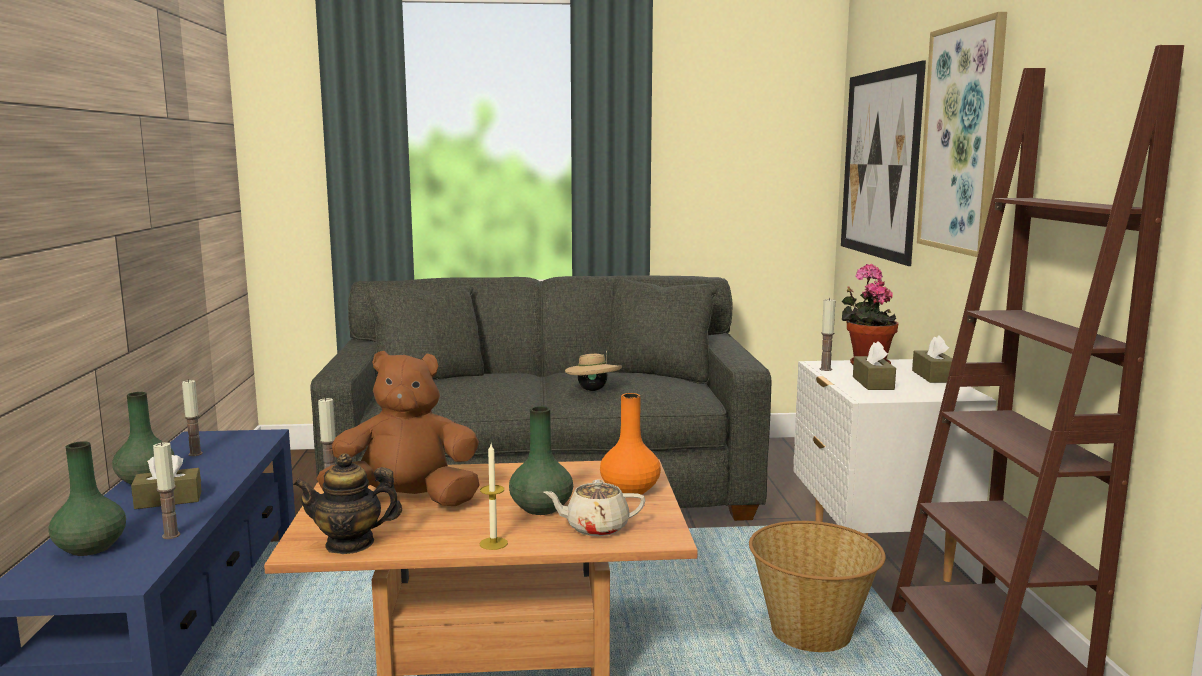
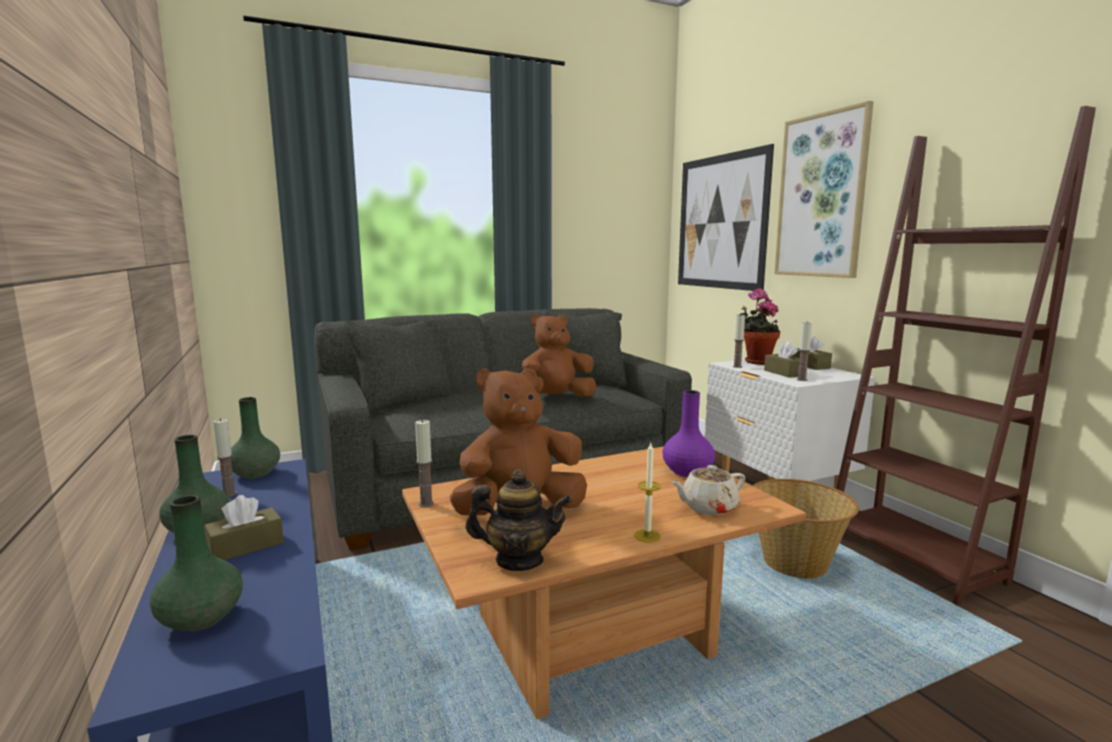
camera: 20 degrees left, 0 degrees up
candle [153,442,180,539] -> candle moved to [797,322,812,381]
teapot [293,453,402,554] -> teapot turned 150 degrees counterclockwise [465,470,571,571]
green vase [509,406,573,515] -> green vase moved to [231,397,280,479]
beige hat [565,351,622,391] -> brown plush toy [522,314,596,397]
orange vase [600,393,661,495] -> purple vase [662,390,715,477]

